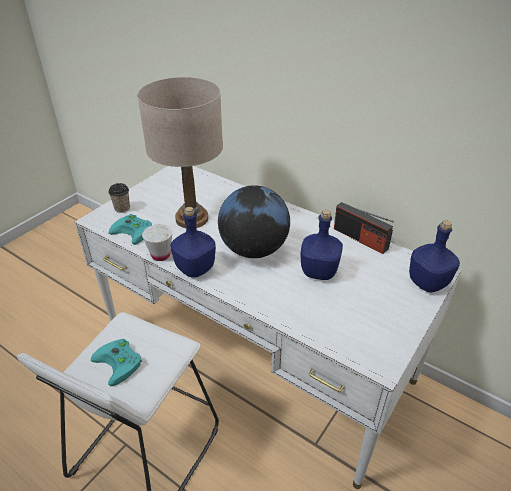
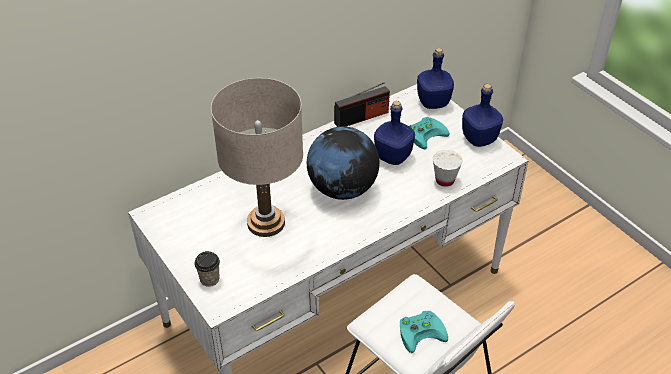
camera: 70 degrees left, 5 degrees up
turquoise game controller [109,214,152,245] -> turquoise game controller moved to [409,117,450,149]
white cup [142,224,173,261] -> white cup moved to [433,150,463,187]
blue bottle [171,207,216,278] -> blue bottle moved to [462,84,503,147]

